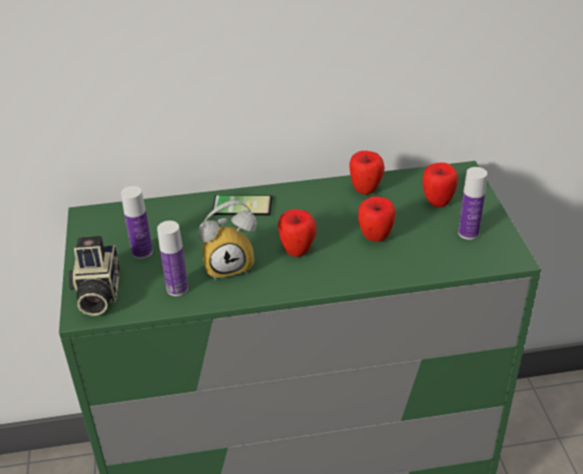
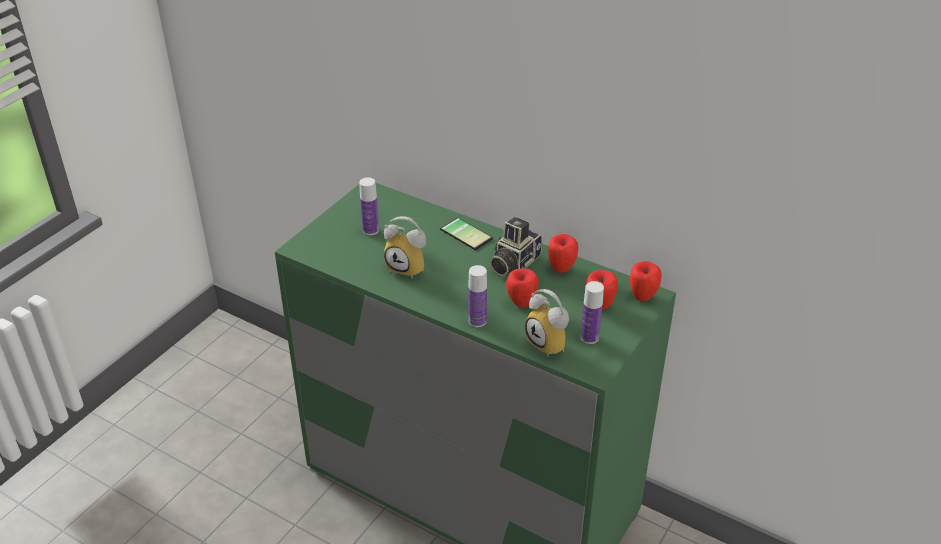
camera: 40 degrees right, 0 degrees up
camera [69,236,120,316] -> camera moved to [490,217,542,276]
bottle [157,221,188,296] -> bottle moved to [468,265,487,327]
apple [278,209,316,257] -> apple moved to [630,261,662,301]
none -> alarm clock [525,289,569,357]

